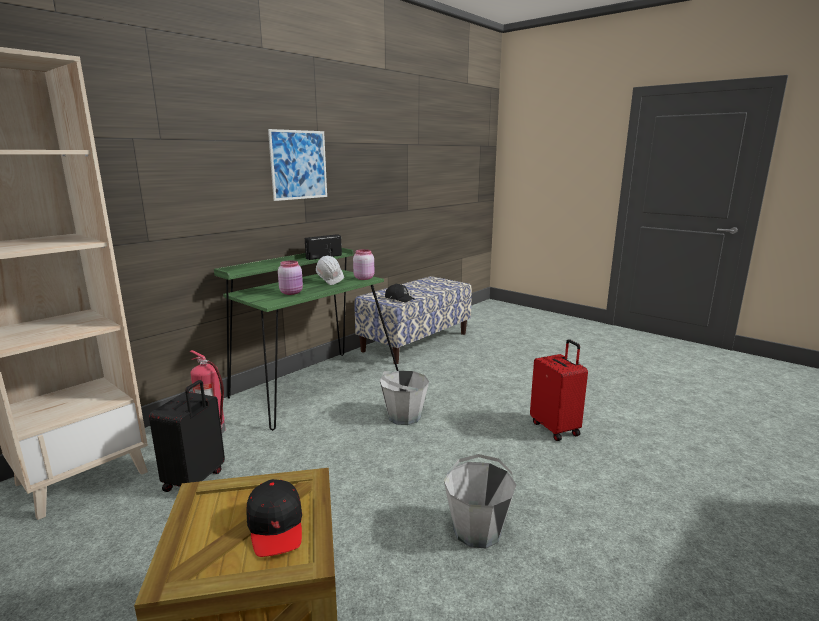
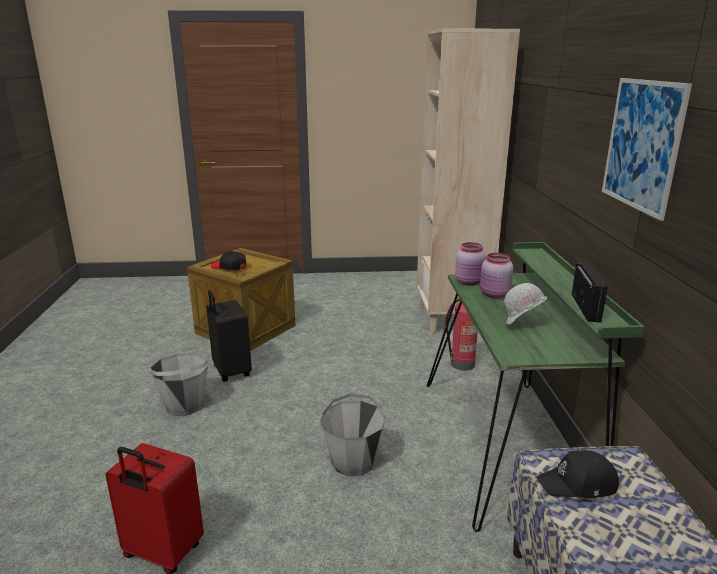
camera: 135 degrees right, 5 degrees up
black suitcase [149,380,225,492] -> black suitcase moved to [206,290,252,382]
pink jar [353,249,374,280] -> pink jar moved to [455,242,486,286]

